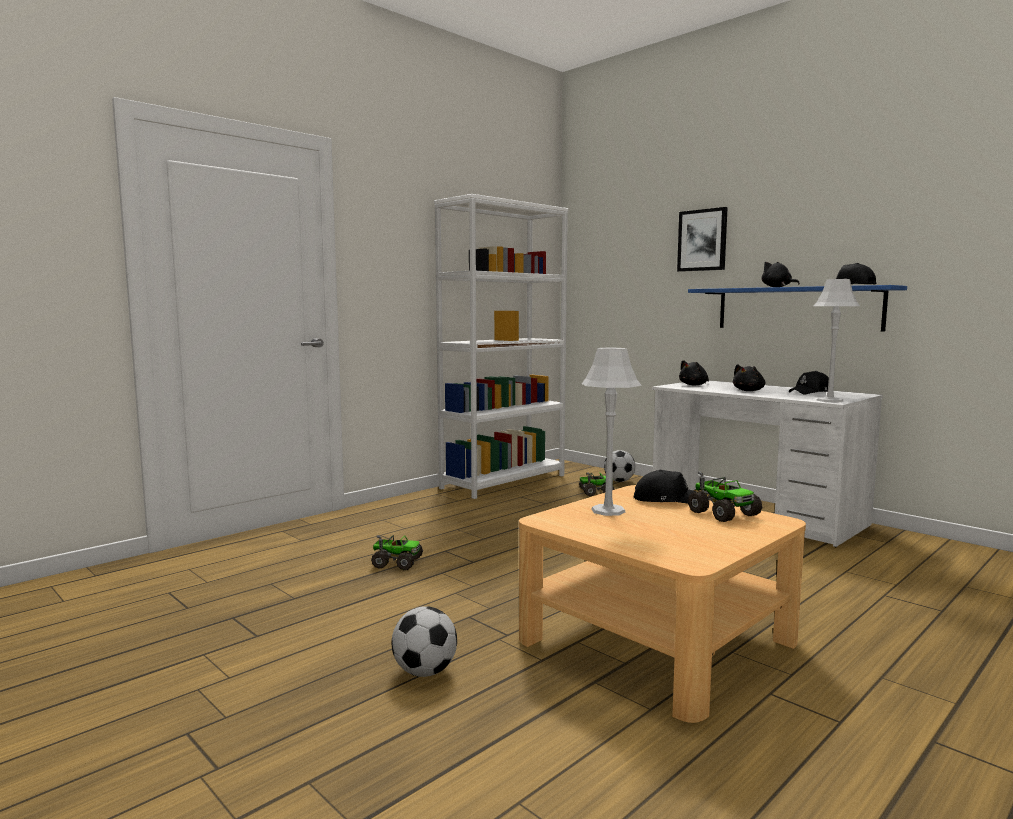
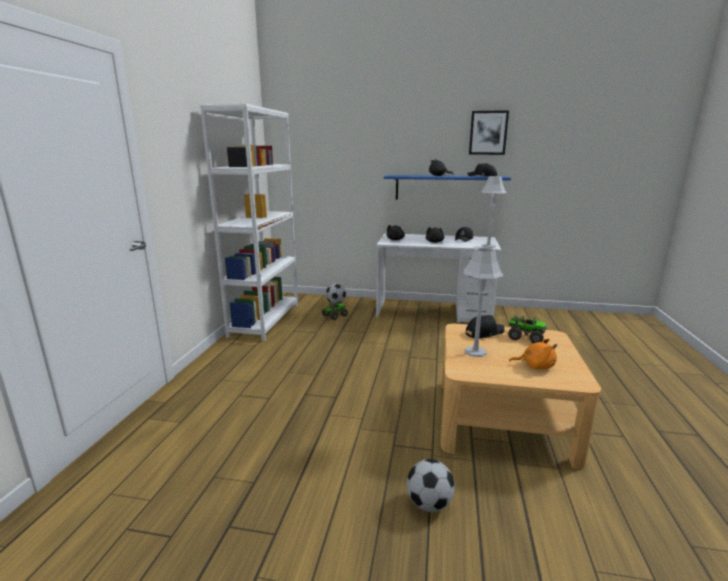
camera: 35 degrees left, 10 degrees up
toy truck [371,535,423,570] -> none
picture [677,207,728,272] -> picture moved to [469,110,509,155]
none -> orange plush toy [509,338,557,369]

